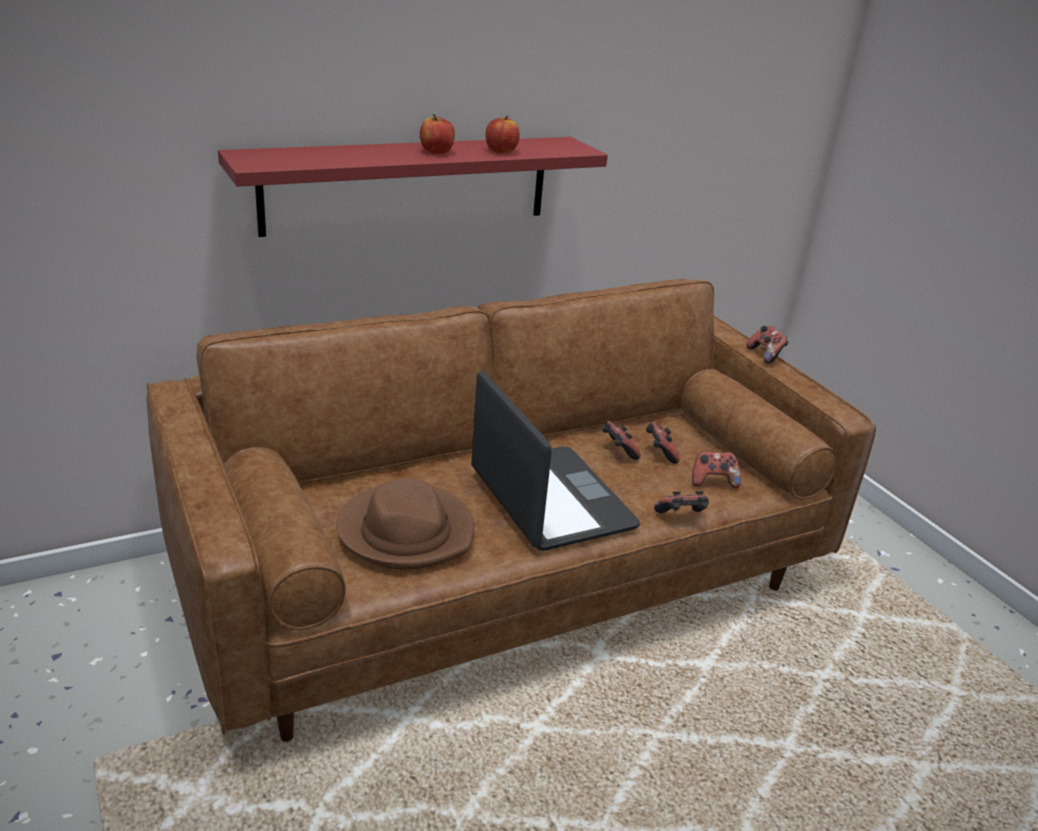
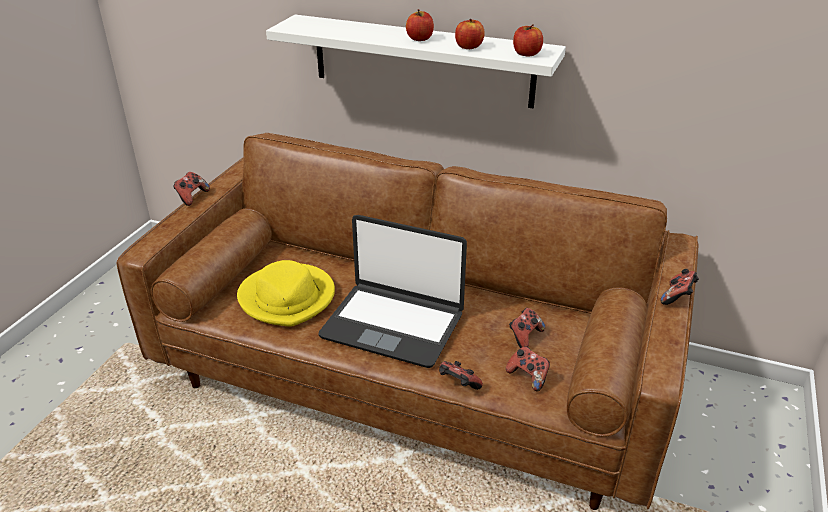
camera: 50 degrees right, 5 degrees up
red shelf [218,137,608,237] -> white shelf [266,15,566,108]
brown hat [336,478,474,570] -> yellow hat [237,260,335,327]
laptop [471,371,640,551] -> laptop turned 90 degrees clockwise [319,215,467,368]
game controller [602,421,641,460] -> game controller moved to [173,172,210,206]
none -> apple [513,24,543,57]

